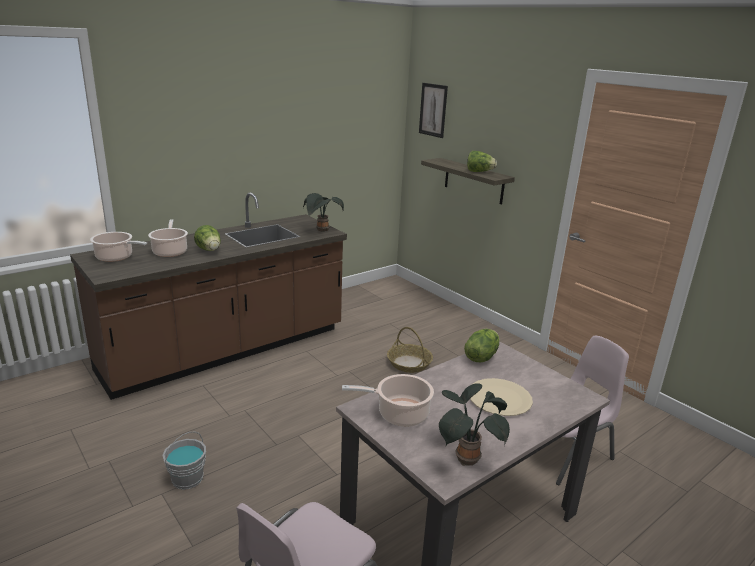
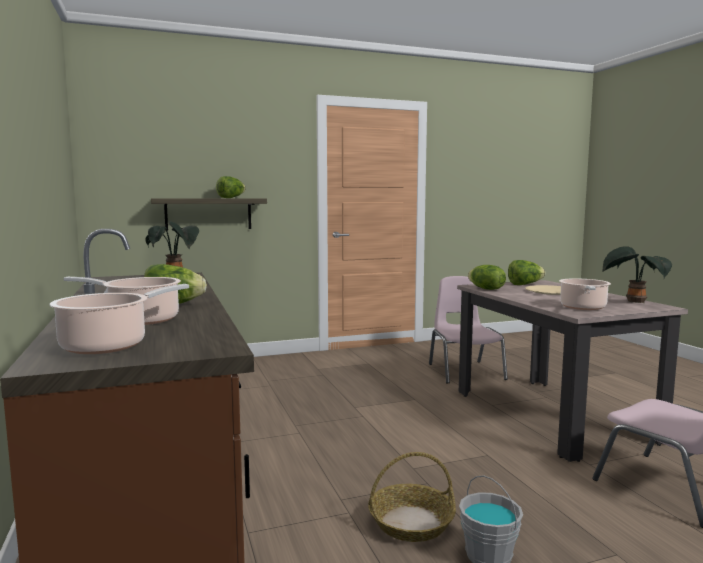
camera: 70 degrees left, 15 degrees down
basket [387,327,433,373] -> basket moved to [368,452,456,542]
picture [419,83,448,138] -> none
none -> lettuce [508,260,545,285]

